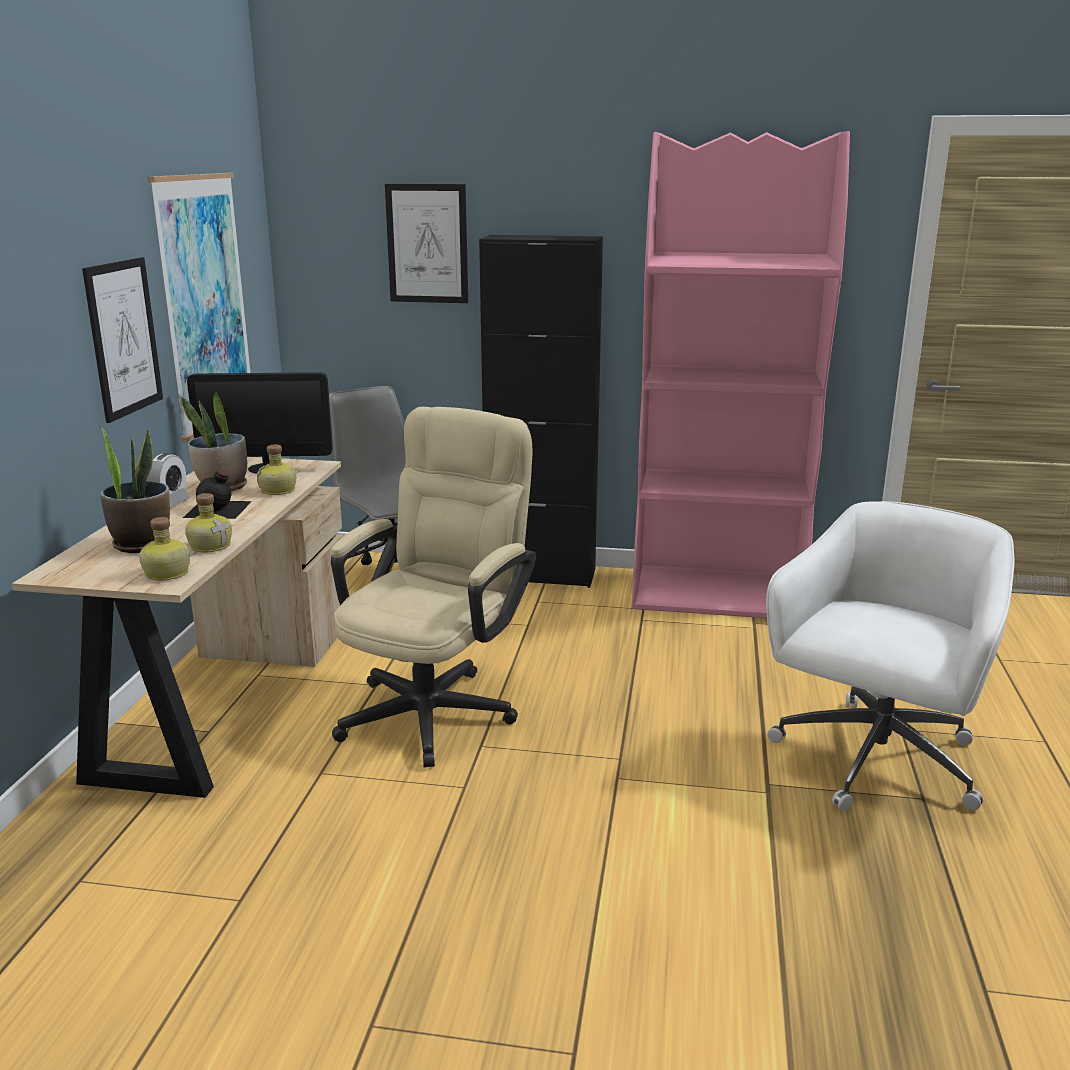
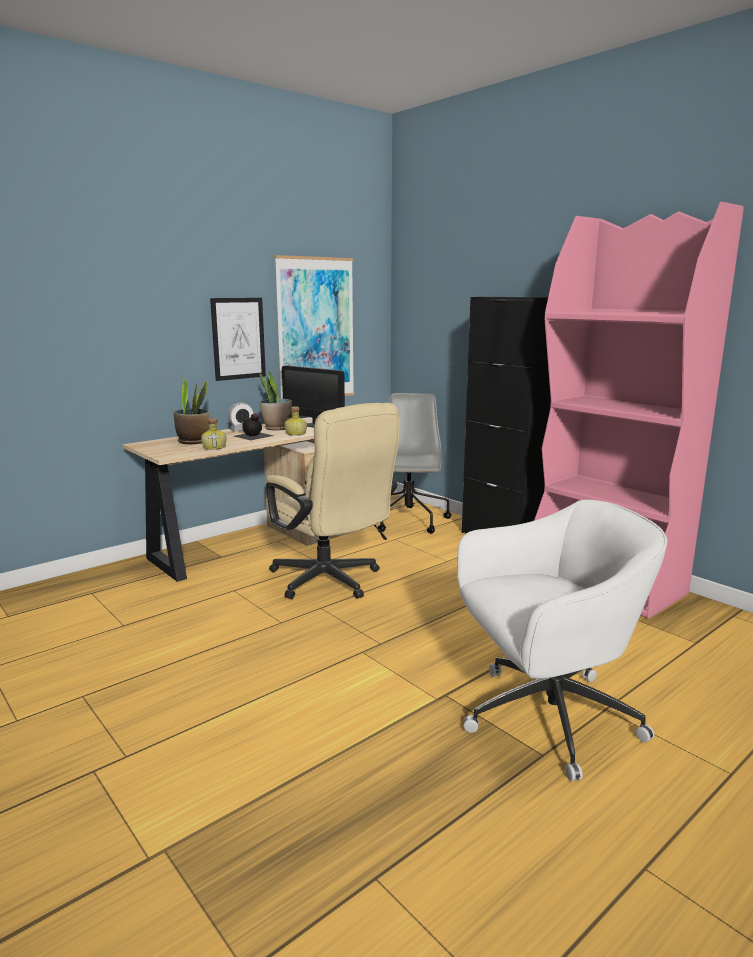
camera: 40 degrees right, 5 degrees down
bottle [139,517,190,581] -> none
beige office chair [331,407,536,768] -> beige office chair turned 75 degrees clockwise [266,403,400,599]
picture [385,184,468,303] -> none

